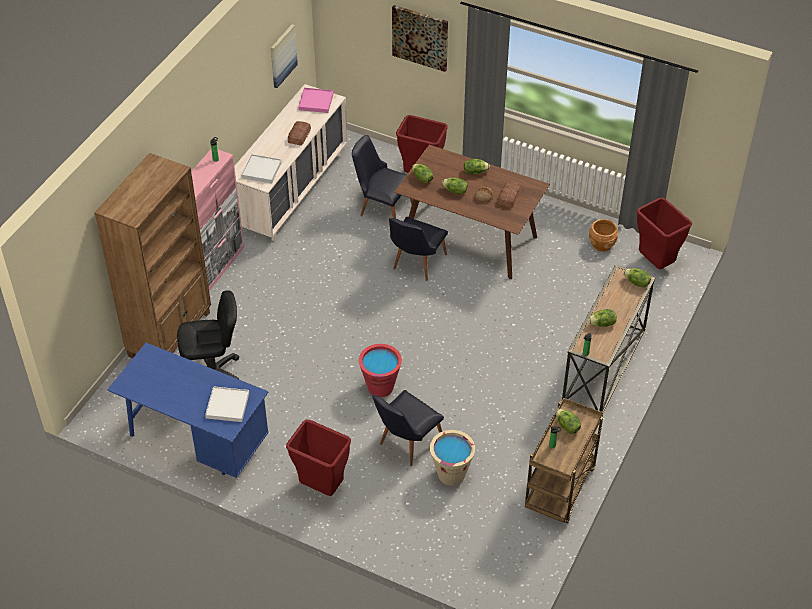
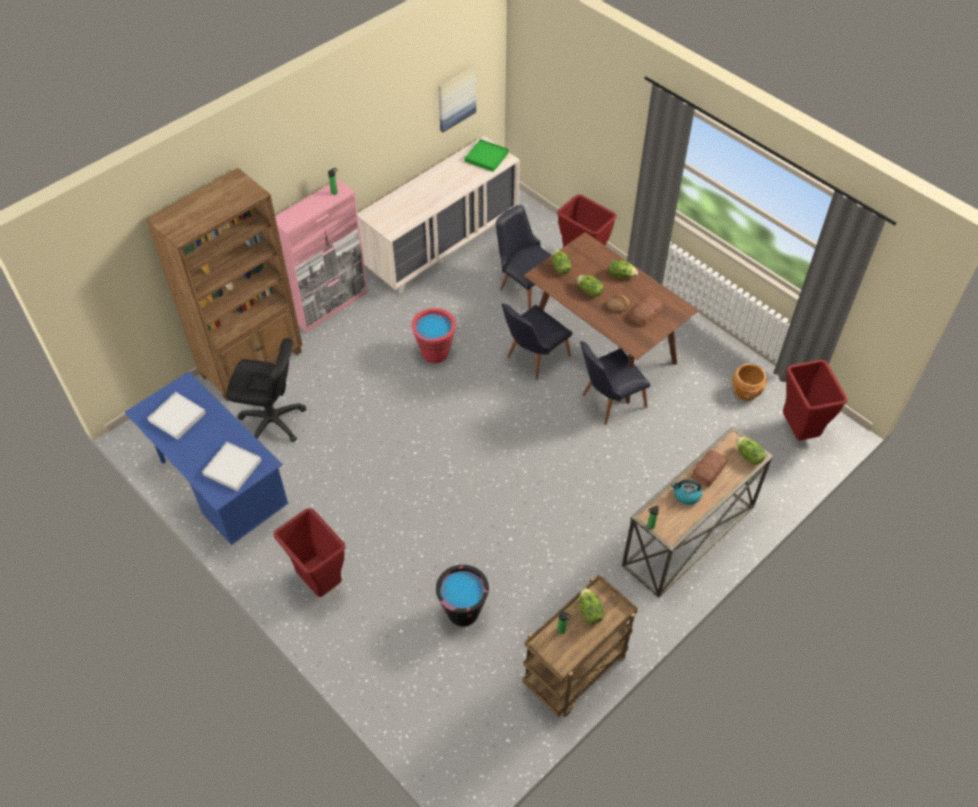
camera: 20 degrees right, 5 degrees up
white tray [241,154,282,184] -> white tray moved to [148,392,206,440]
bread [288,121,311,146] -> bread moved to [691,450,727,488]
pink tray [298,88,334,113] -> green tray [465,139,509,172]
red bucket [359,344,402,397] -> red bucket moved to [411,308,456,363]
black chair [372,390,444,466] -> black chair moved to [580,341,651,425]
picture [392,5,448,72] -> none
beige bucket [430,430,475,486] -> black bucket [436,565,489,627]
lettuce [588,309,617,327] -> kettle [671,479,702,505]

